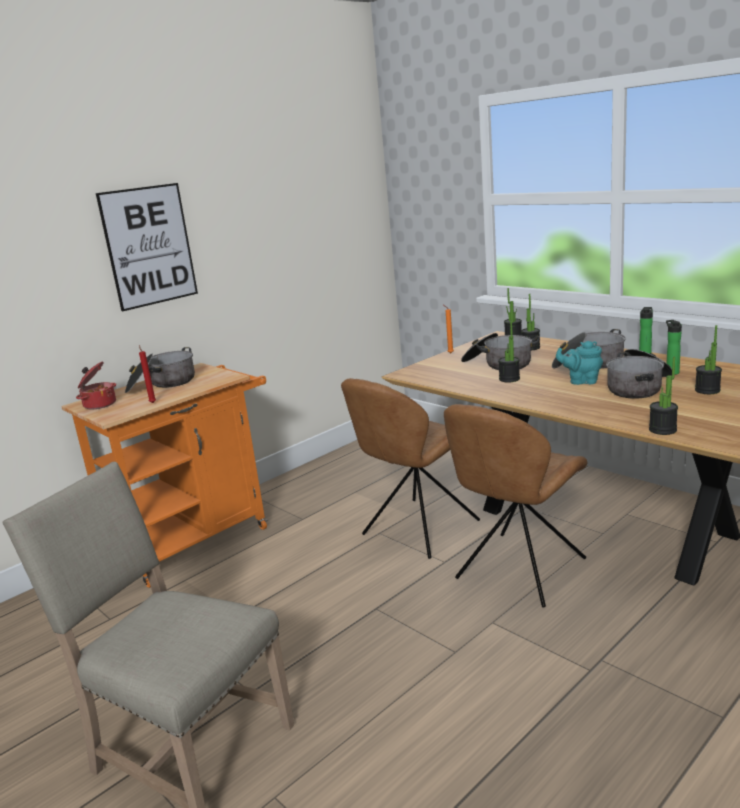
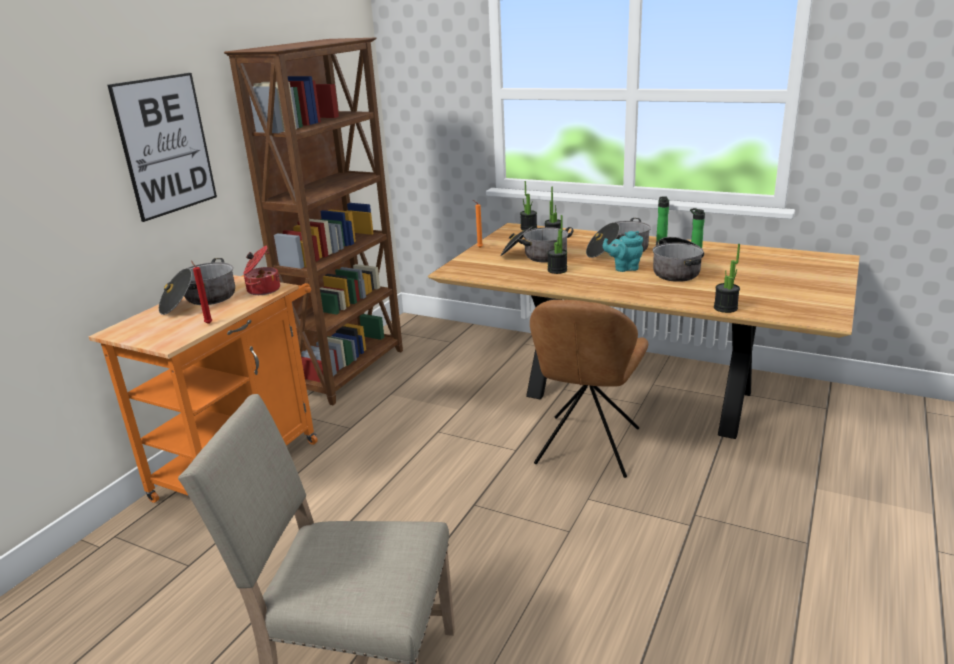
camera: 20 degrees left, 5 degrees up
cooking pot [76,361,116,409] -> cooking pot moved to [243,246,280,295]
brown chair [341,378,480,559] -> none
potted plant [695,325,722,394] -> none
none -> brown bookcase [224,38,403,405]

